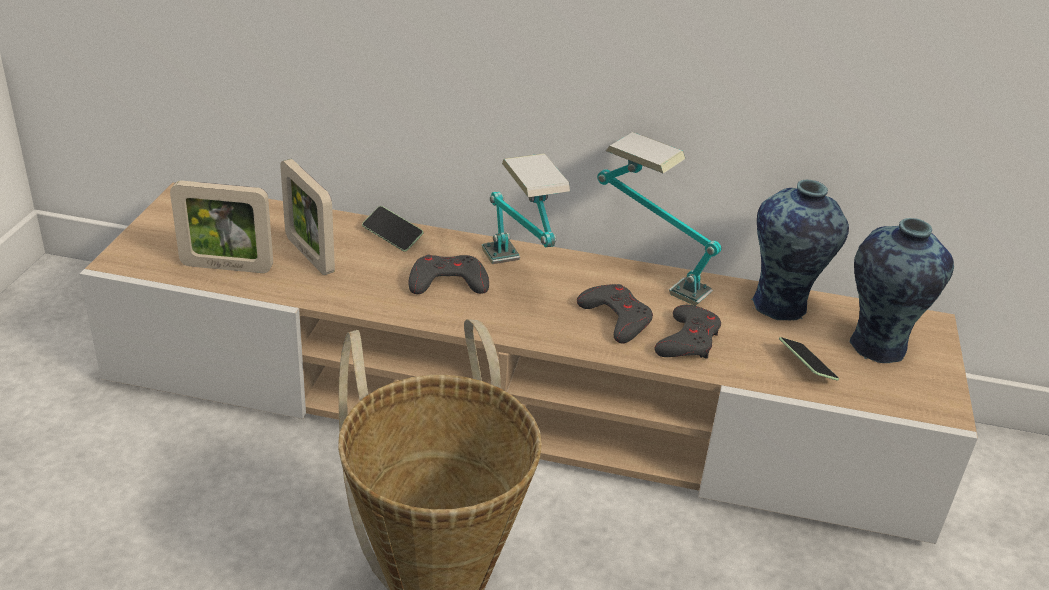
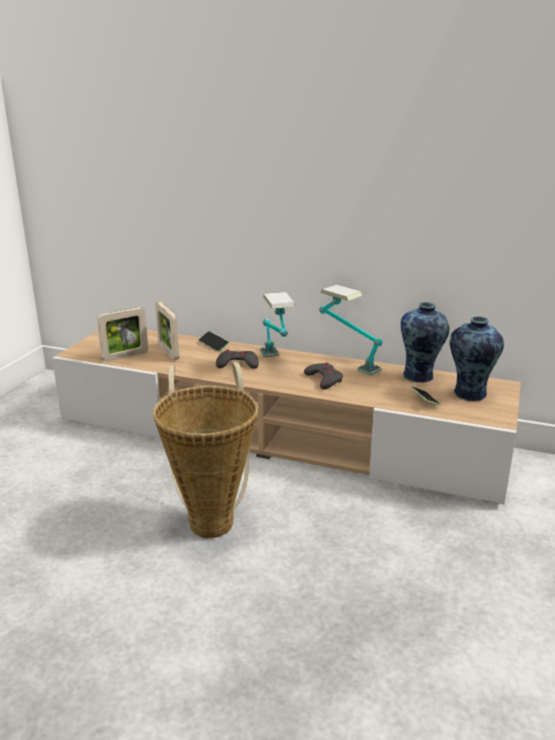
camera: 10 degrees right, 10 degrees down
picture frame [170,181,273,273] -> picture frame turned 45 degrees counterclockwise [97,307,148,362]
grey game controller [655,305,721,359] -> none

